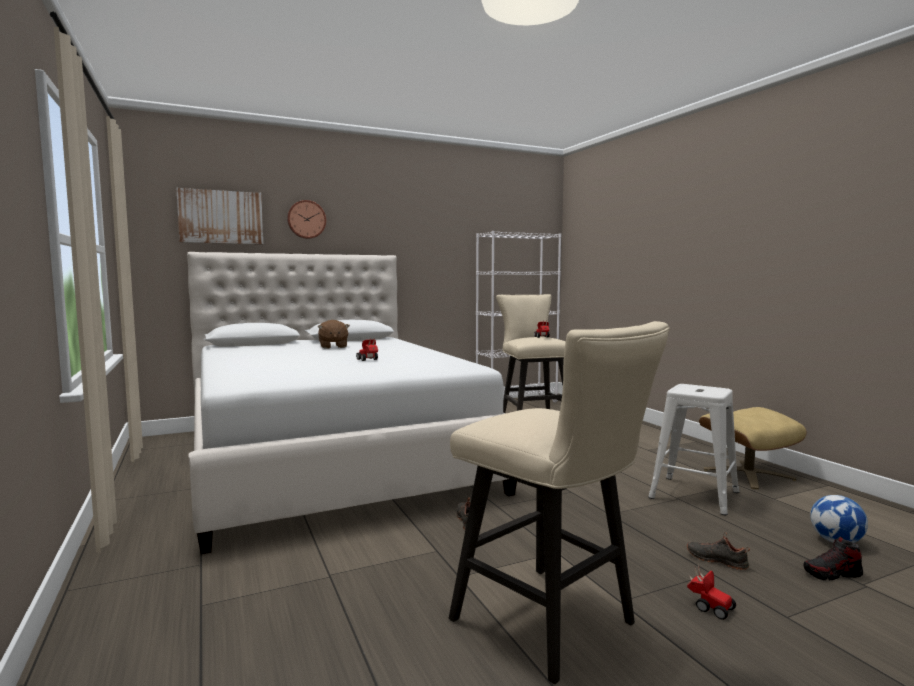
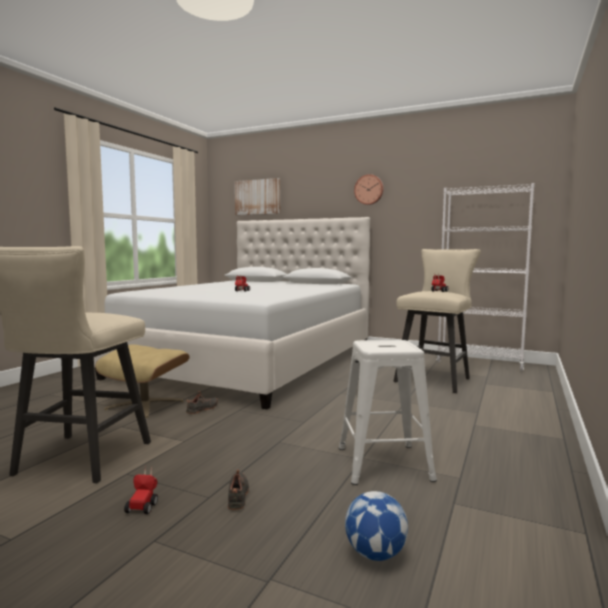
camera: 50 degrees right, 0 degrees up
wall clock [287,200,326,239] -> wall clock moved to [354,174,384,205]
brown plush toy [318,320,350,349] -> none
beige ottoman [699,407,807,489] -> beige ottoman moved to [95,344,190,418]
shoe [803,536,863,580] -> none

